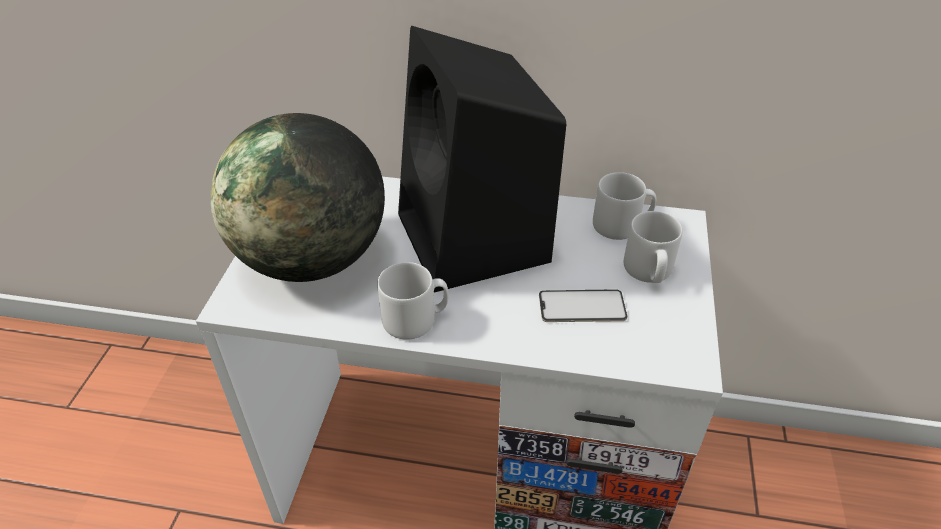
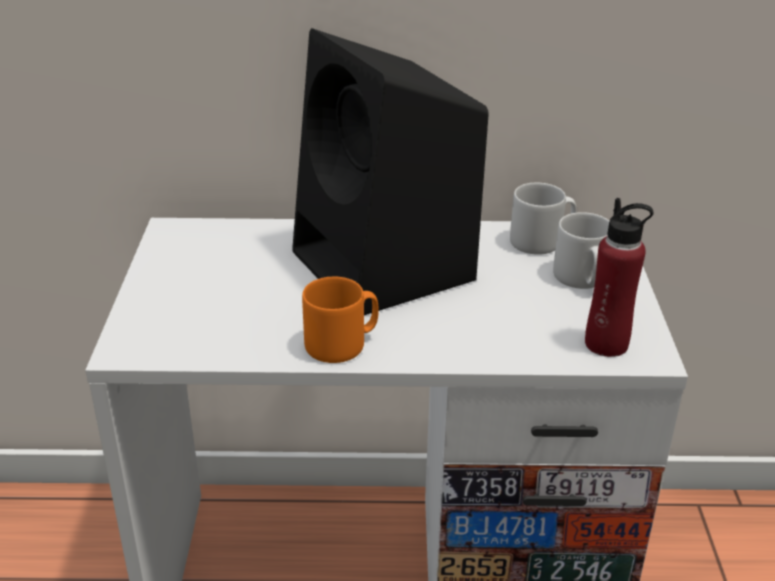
camera: 10 degrees left, 10 degrees down
globe [210,113,385,282] -> none
grey mug [377,262,449,340] -> orange mug [302,277,379,363]
phone [539,289,627,322] -> none
none -> red bottle [585,198,654,357]

